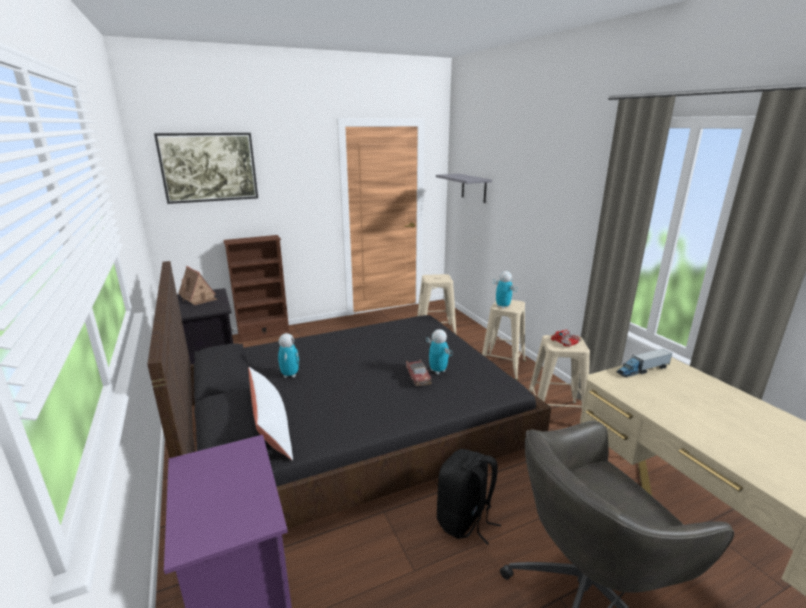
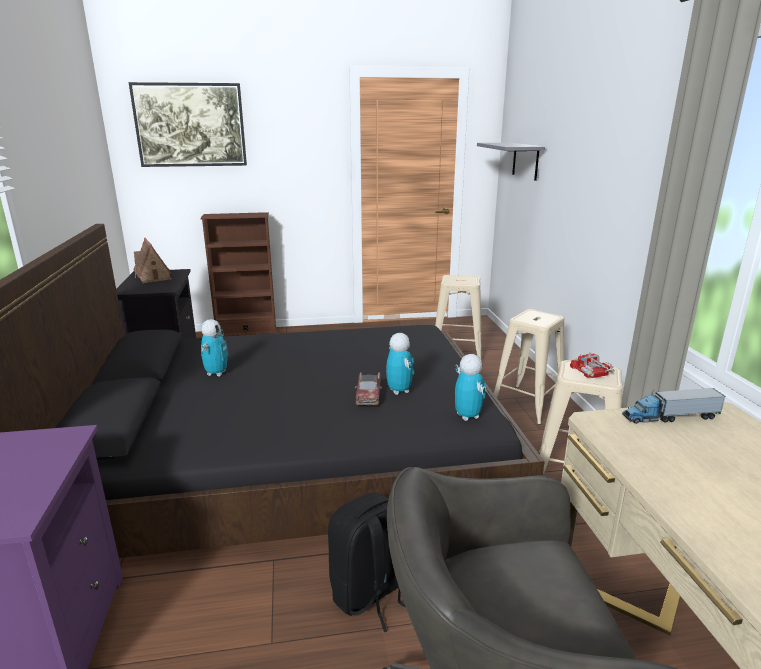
camera: 15 degrees right, 0 degrees up
white pillow [248,367,293,460] -> none
toy robot [493,271,518,309] -> toy robot moved to [455,354,486,421]

